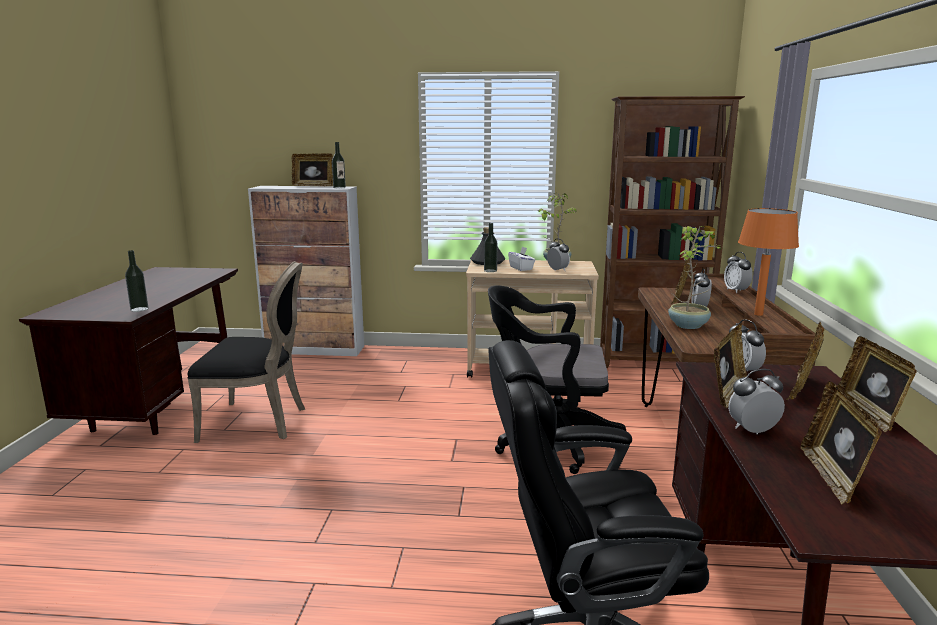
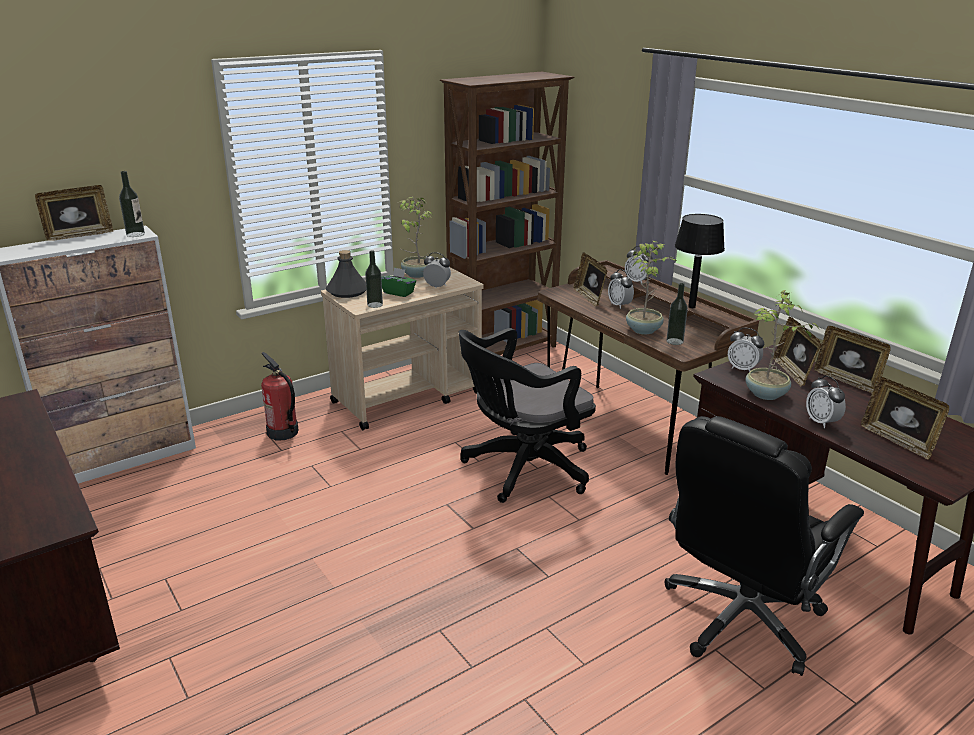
camera: 40 degrees left, 10 degrees up
bottle [125,250,149,312] -> bottle moved to [666,283,688,345]
black chair [187,261,305,443] -> none
white tissue box [508,246,535,271] -> green tissue box [381,267,416,297]
picture frame [714,323,747,409] -> potted plant [746,290,819,400]
alarm clock [728,369,785,434] -> alarm clock turned 60 degrees counterclockwise [806,375,846,428]
orange table lamp [738,208,799,316] -> black table lamp [675,214,725,308]
none -> fire extinguisher [261,352,298,440]

